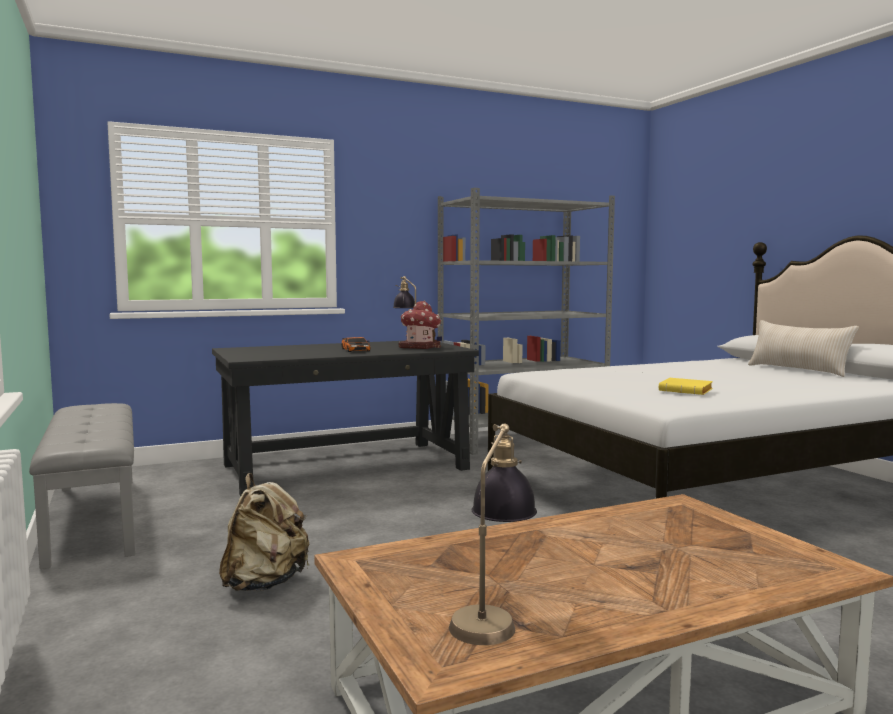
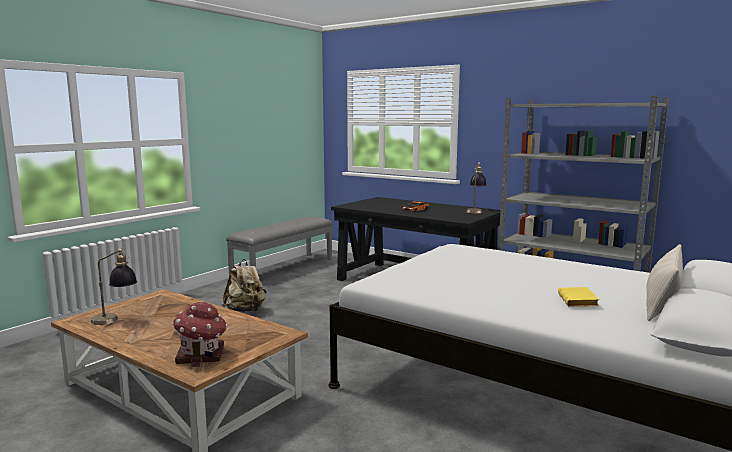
camera: 60 degrees right, 5 degrees up
toy house [399,301,442,349] -> toy house moved to [173,302,227,367]
yellow book [659,378,713,395] -> yellow book moved to [558,287,599,307]

